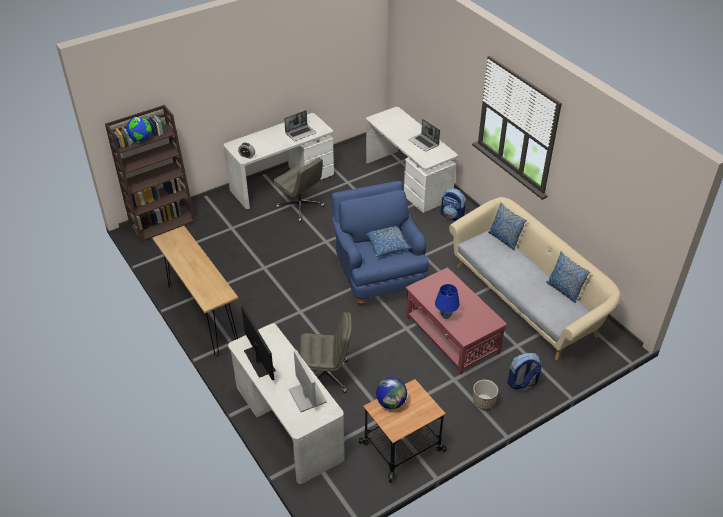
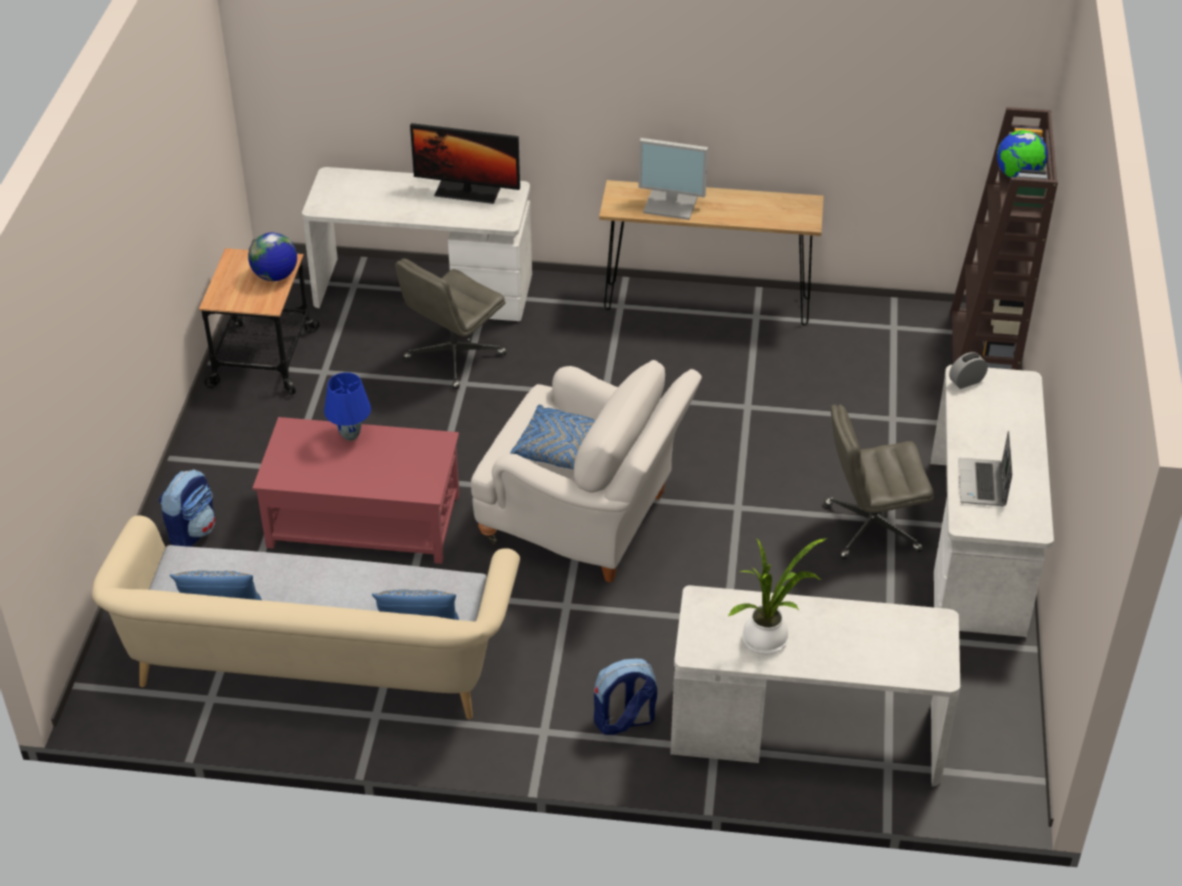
camera: 130 degrees right, 0 degrees up
monitor [289,350,327,412] -> monitor moved to [639,138,708,220]
blue armchair [331,181,429,305] -> white armchair [471,360,702,583]
laptop [408,119,440,152] -> potted plant [727,538,827,654]
planter [473,380,498,410] -> none

